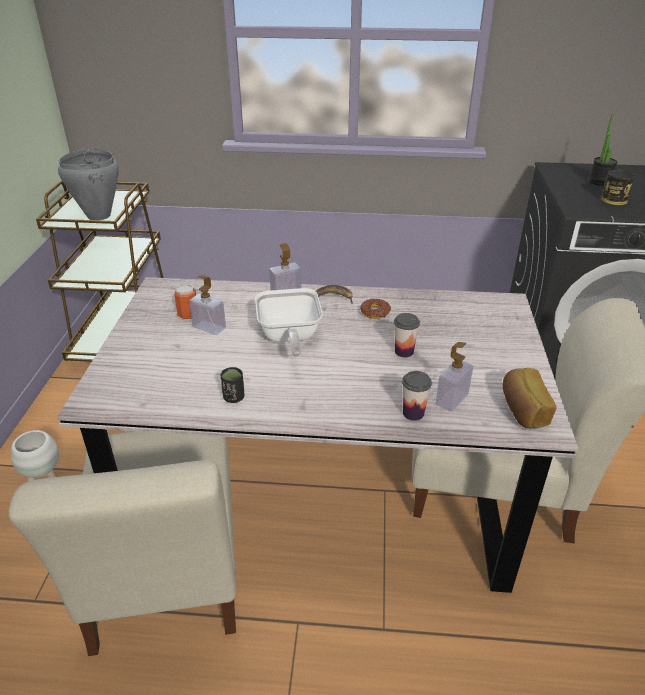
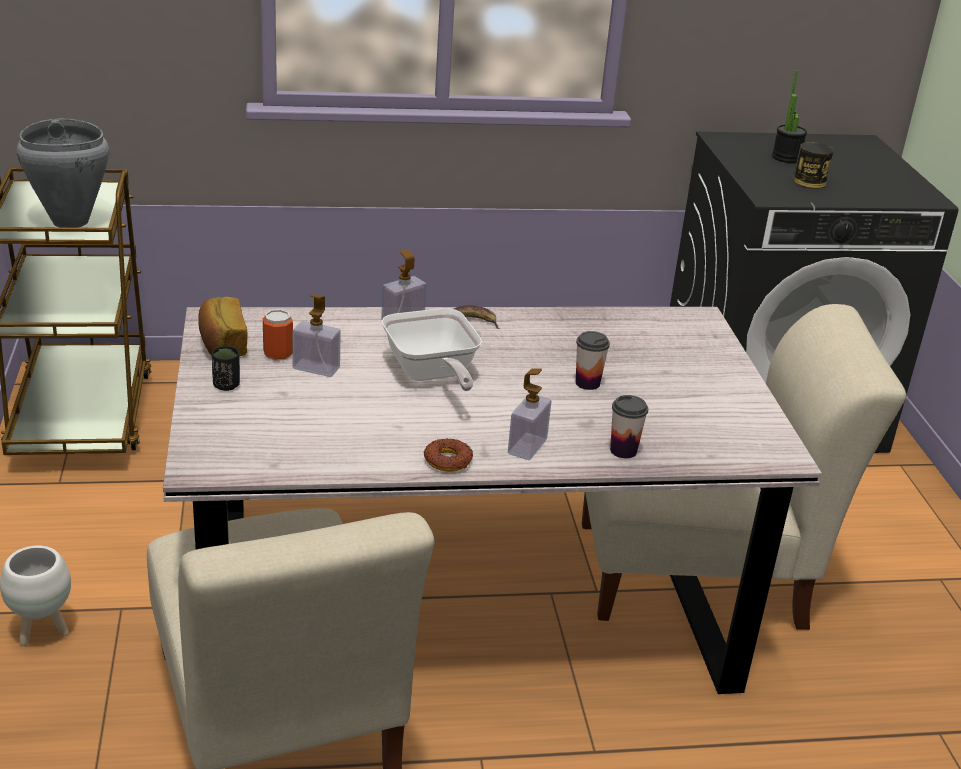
camera: 15 degrees left, 5 degrees down
black cup [221,367,244,403] -> black cup moved to [212,346,240,391]
donut [360,299,391,319] -> donut moved to [424,438,473,472]
soap dispenser [436,342,473,412] -> soap dispenser moved to [508,368,551,460]
bread [503,368,557,428] -> bread moved to [198,297,248,357]

